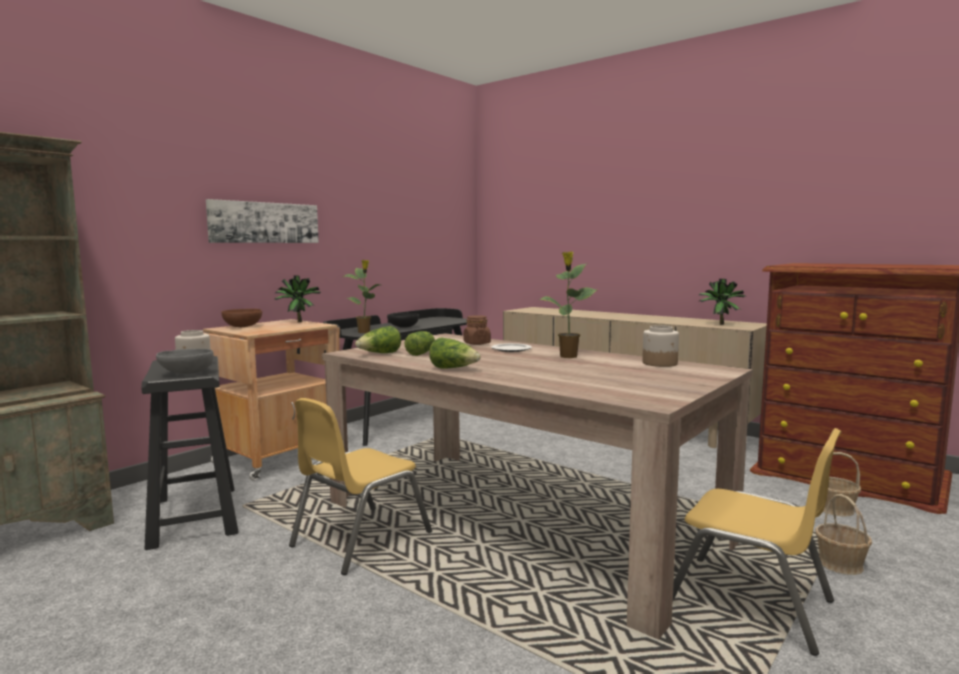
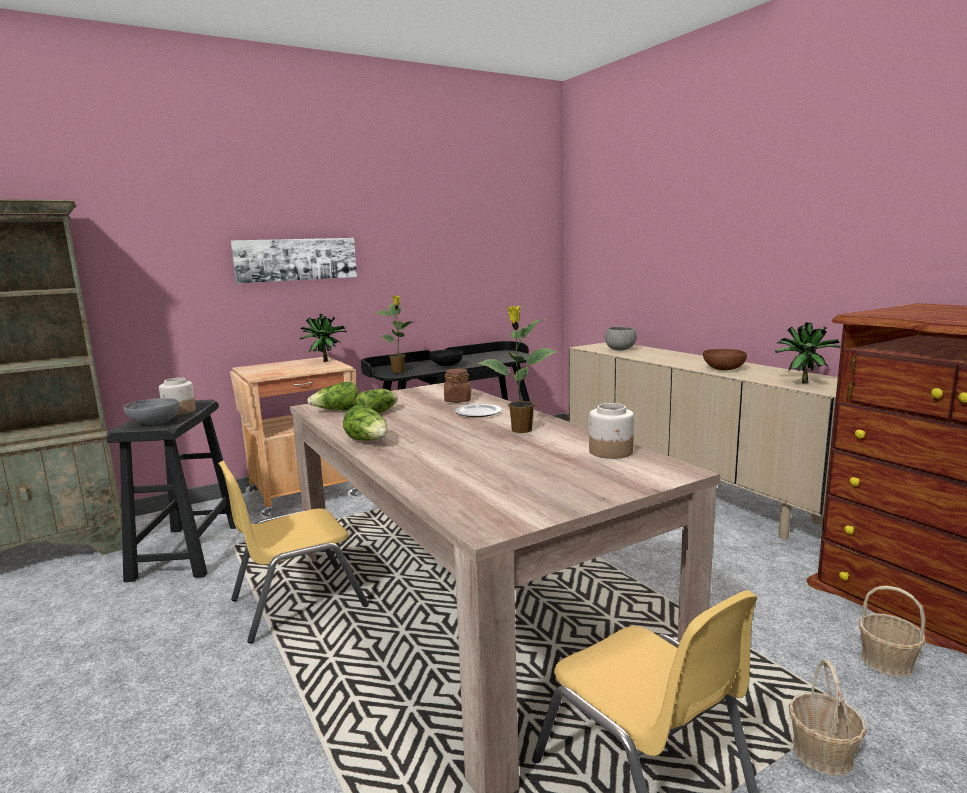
camera: 20 degrees right, 5 degrees up
brown bowl [221,309,262,327] -> brown bowl moved to [703,349,747,371]
none -> grey bowl [605,327,637,351]

